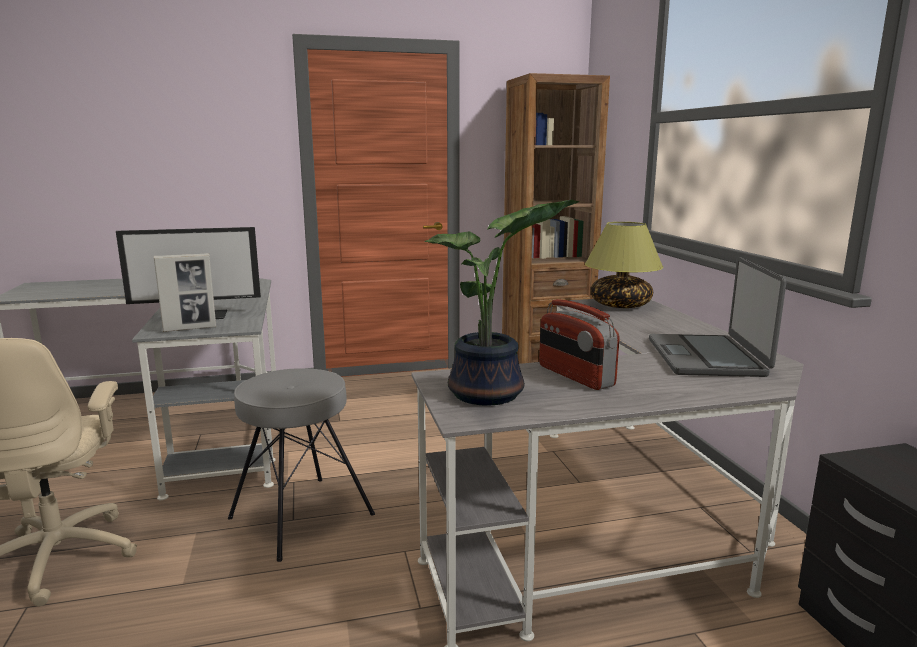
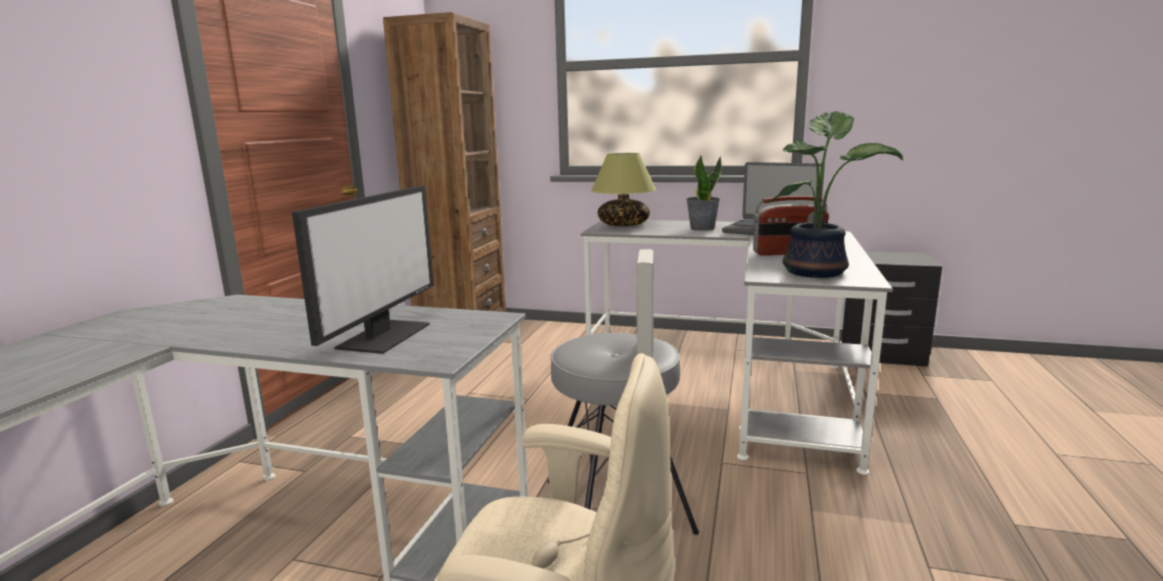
camera: 60 degrees left, 0 degrees up
picture frame [154,253,216,332] -> picture frame moved to [636,249,654,357]
none -> potted plant [686,155,722,231]

